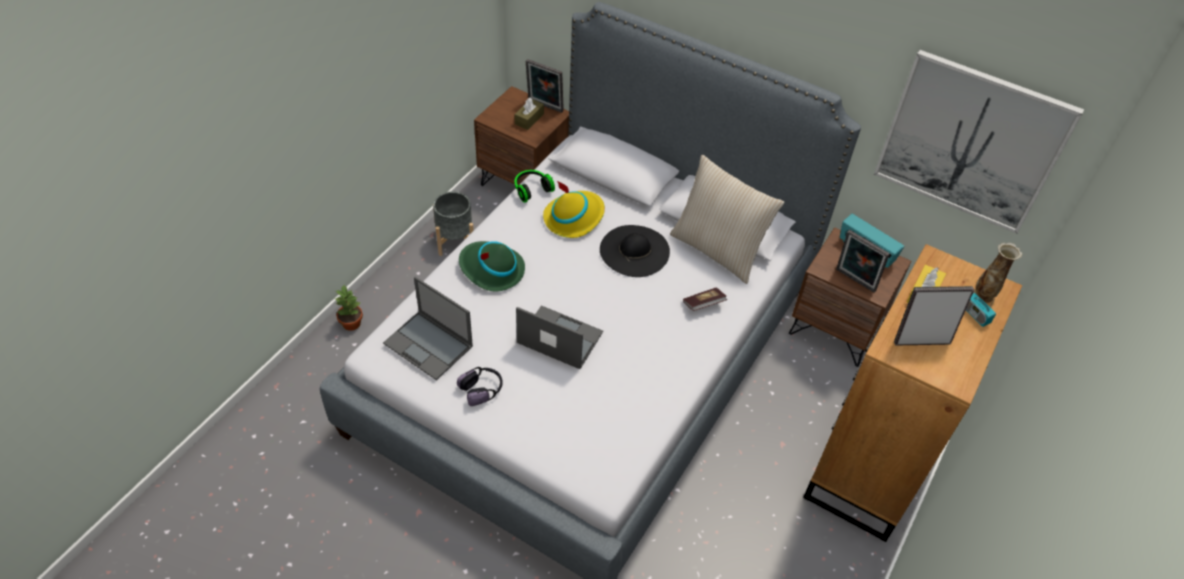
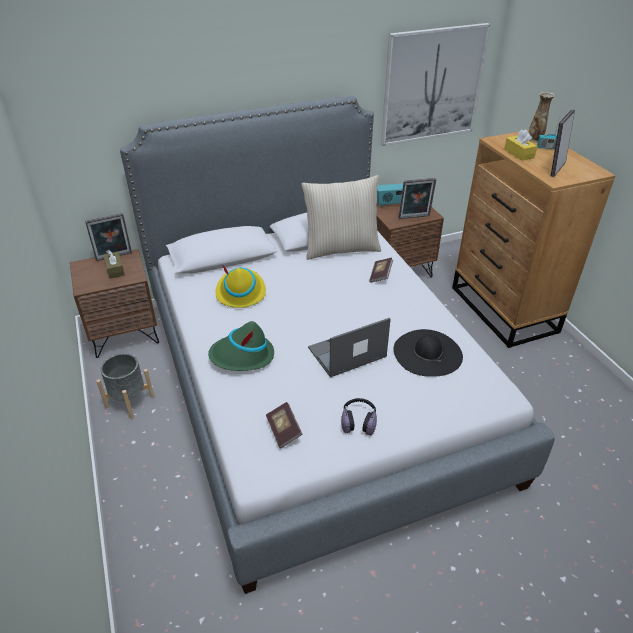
camera: 50 degrees left, 10 degrees down
potted plant [335,285,363,331] -> none
laptop [383,277,473,380] -> book [266,402,302,448]
headphones [515,170,555,203] -> none
black hat [600,225,670,277] -> black hat moved to [394,329,463,377]

